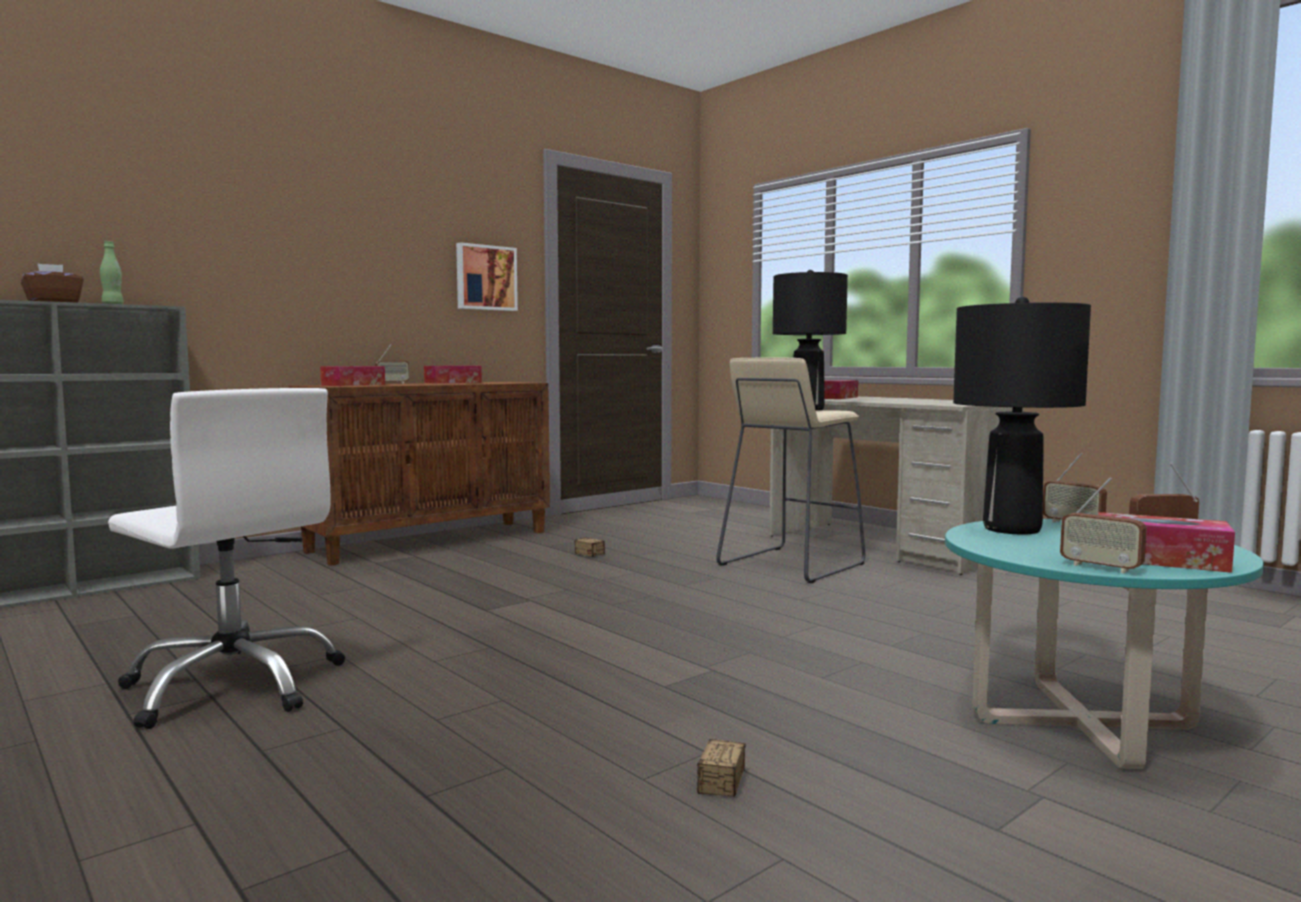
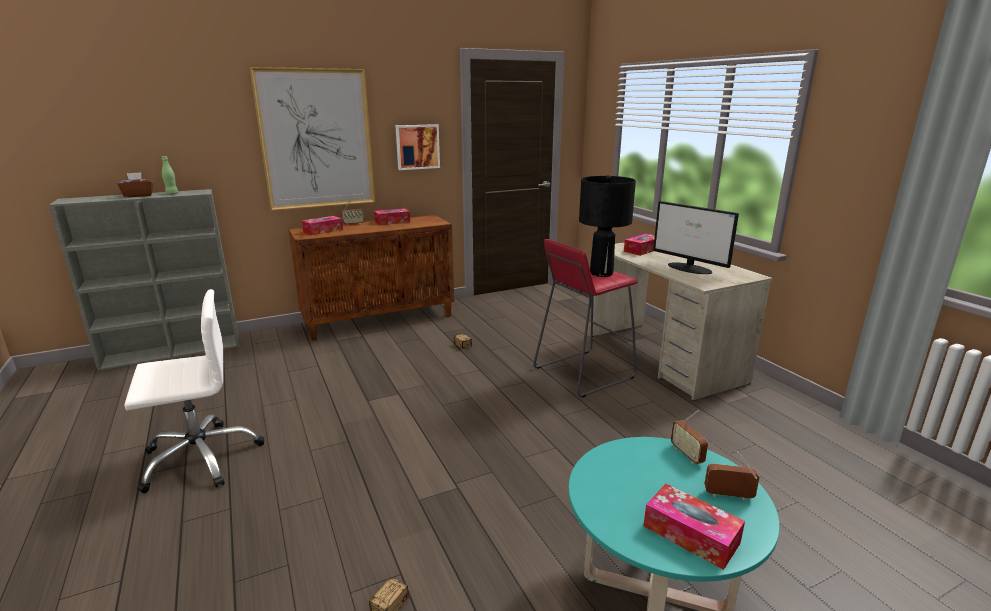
camera: 15 degrees right, 15 degrees up
white office chair [108,388,346,729] -> white office chair turned 75 degrees counterclockwise [124,289,264,493]
beige stool [716,357,865,583] -> red stool [533,239,638,398]
black table lamp [953,297,1091,534] -> none
radio [1060,478,1147,573] -> none
none -> picture [250,67,375,211]
none -> monitor [653,201,739,274]

